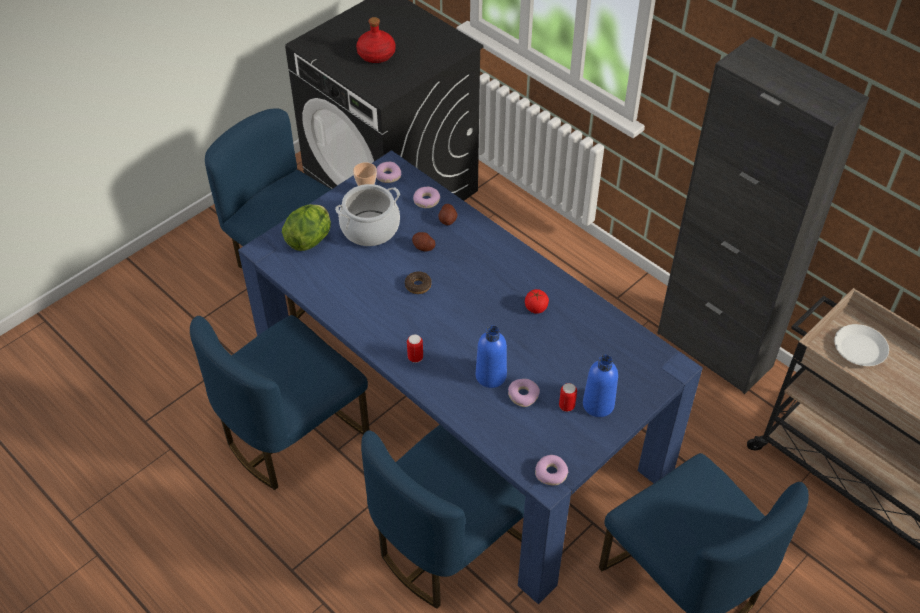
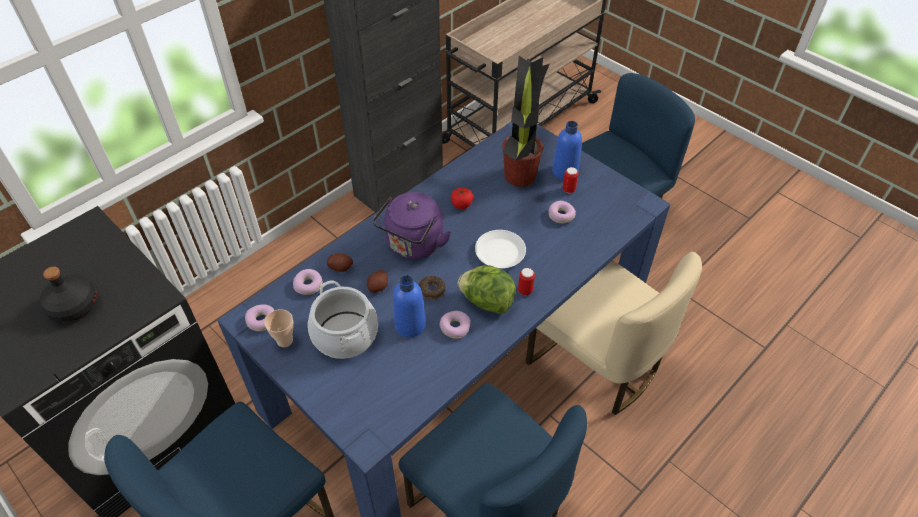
camera: 90 degrees left, 0 degrees up
lettuce [282,204,331,251] -> lettuce moved to [458,265,516,314]
red bottle [356,17,395,63] -> black bottle [40,266,97,322]
blue chair [361,425,525,609] -> beige chair [526,252,702,415]
blue bottle [476,325,507,388] -> blue bottle moved to [393,275,426,338]
donut [535,455,568,485] -> donut moved to [440,311,471,339]
white plate [834,324,889,366] -> white plate moved to [475,230,526,268]
none -> purple kettle [373,192,451,259]
none -> potted plant [502,56,549,187]

